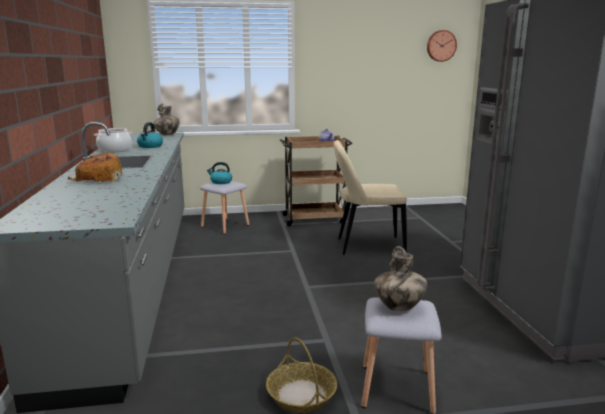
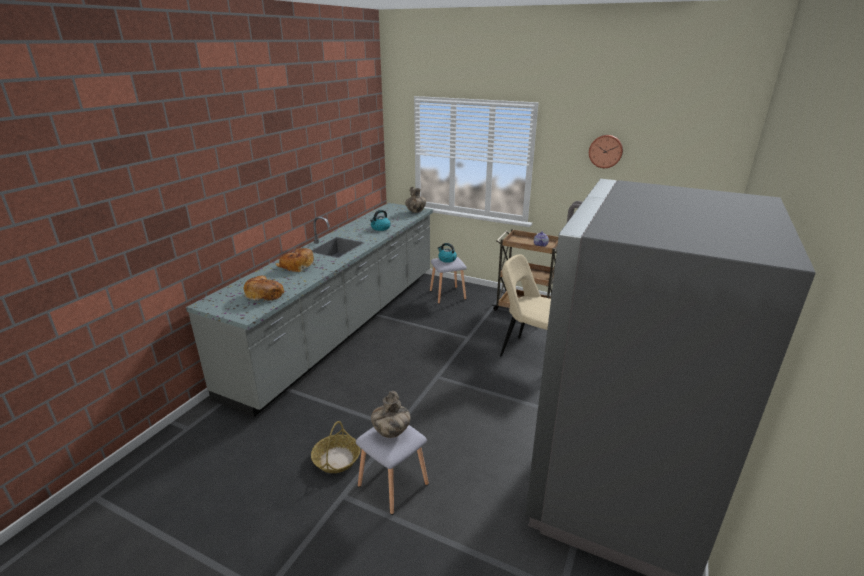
camera: 35 degrees right, 10 degrees up
cooking pot [94,128,132,153] -> none
wall clock [427,30,457,62] -> wall clock moved to [589,135,623,168]
none -> bread [244,276,284,301]

